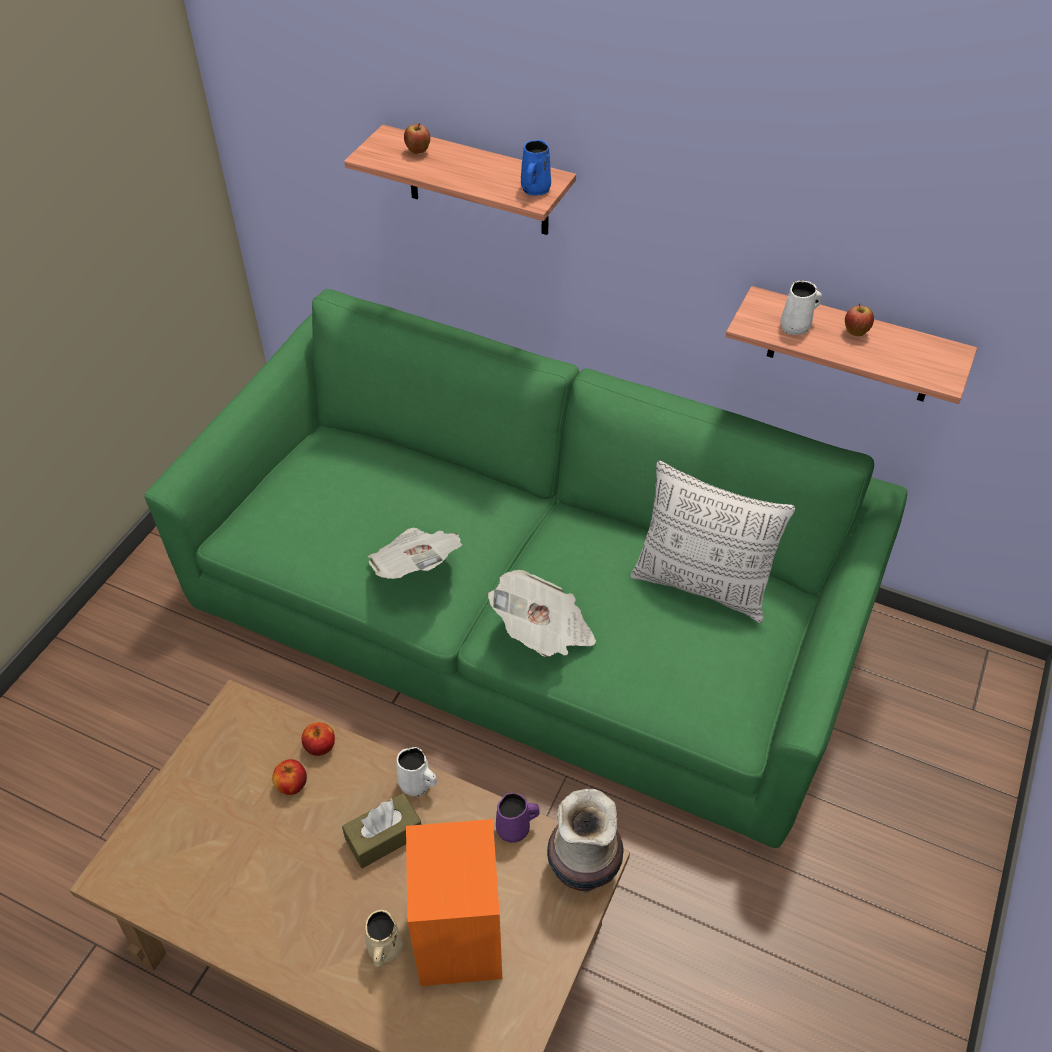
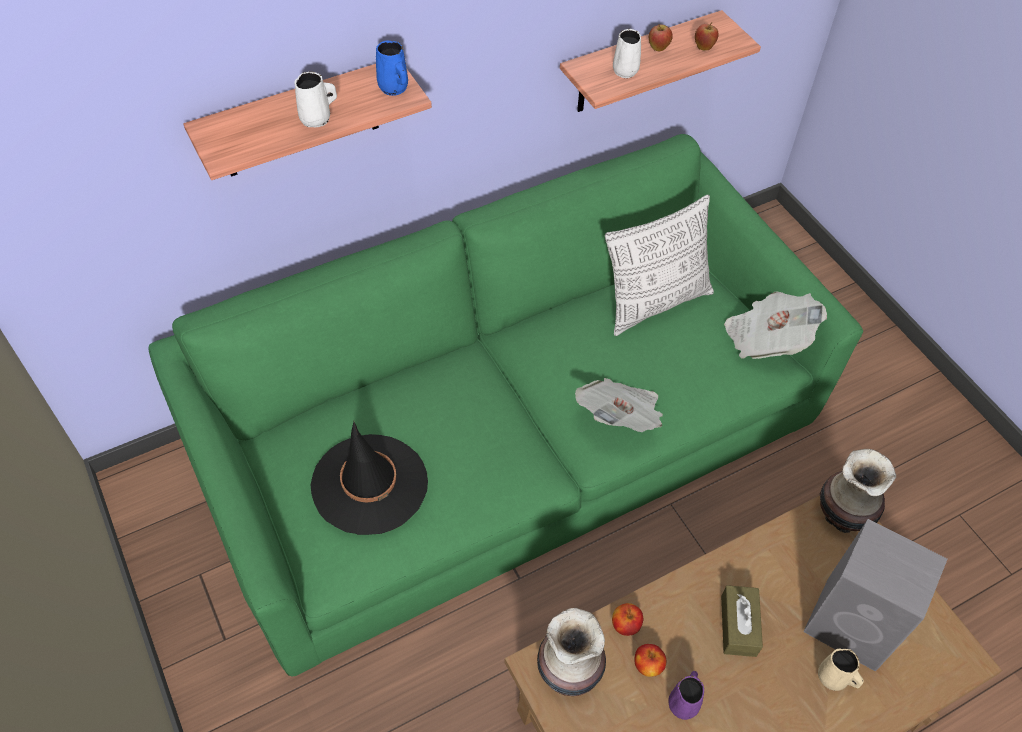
camera: 55 degrees left, 5 degrees up
newspaper [368,527,462,579] -> newspaper moved to [724,291,827,359]
white mug [396,747,437,797] -> white mug moved to [294,72,337,127]
apple [404,123,430,154] -> apple moved to [695,22,719,50]
orange speaker [406,819,502,986] -> grey speaker [803,519,947,672]
purple mug [496,793,539,843] -> purple mug moved to [668,671,704,720]
none -> black hat [310,422,428,535]
none -> vase [537,608,606,696]

